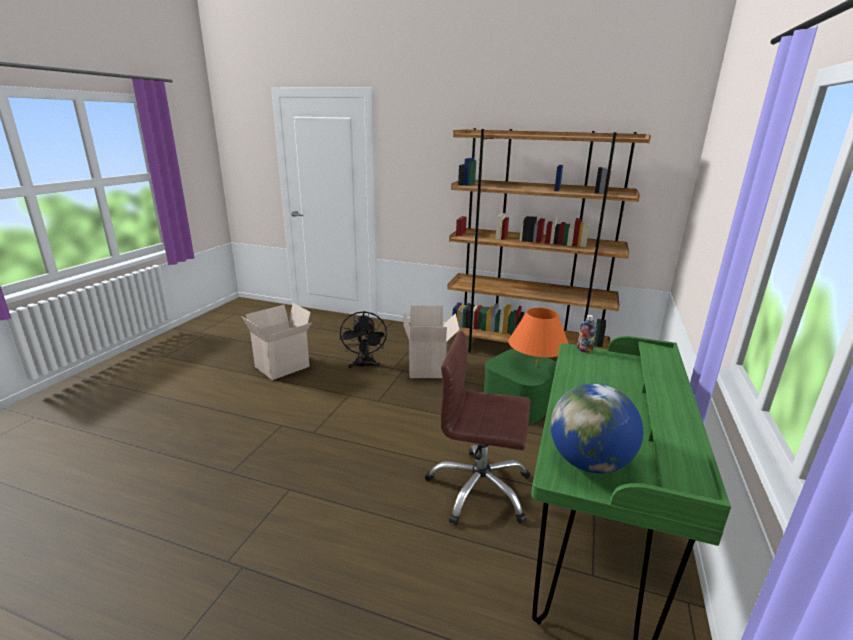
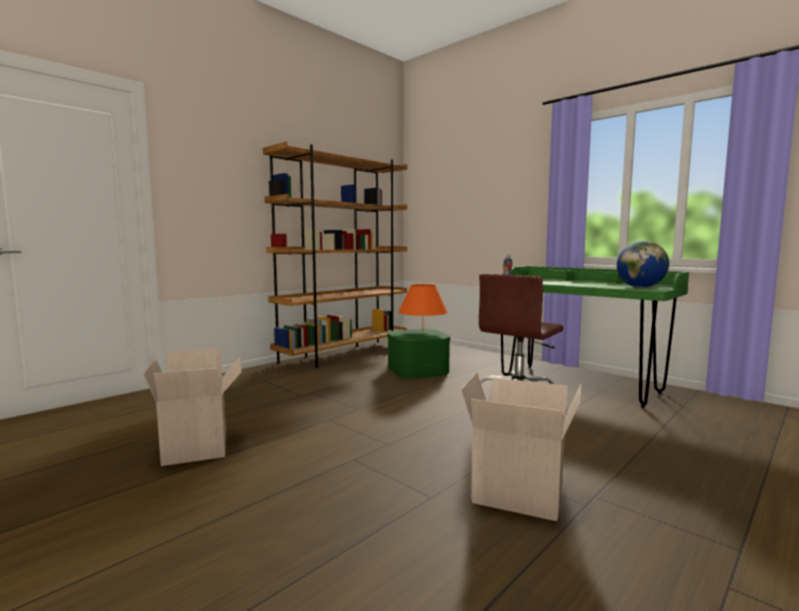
camera: 65 degrees left, 15 degrees down
black fan [340,311,387,369] -> none
cardboard box [404,306,460,378] -> cardboard box moved to [461,372,581,521]

